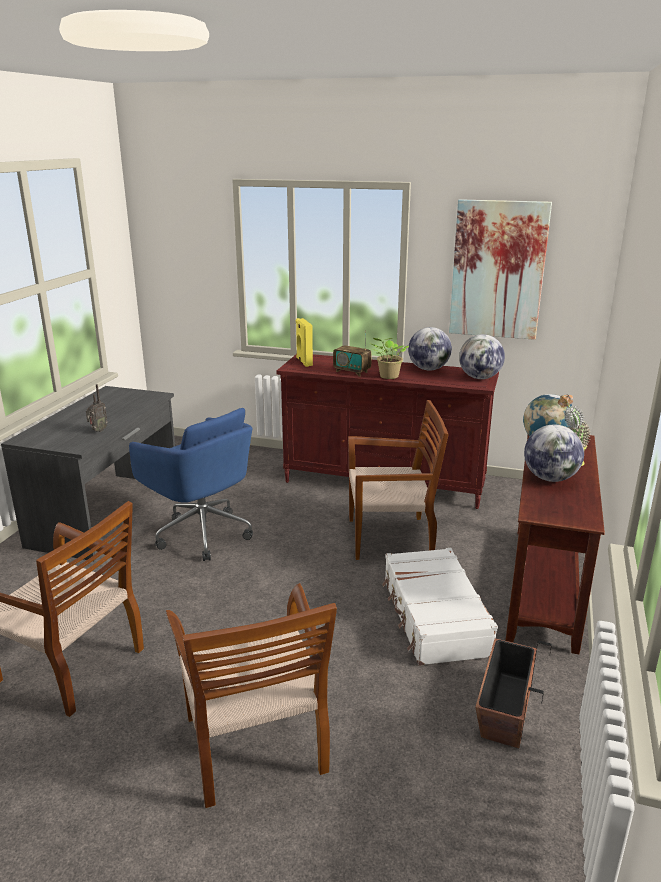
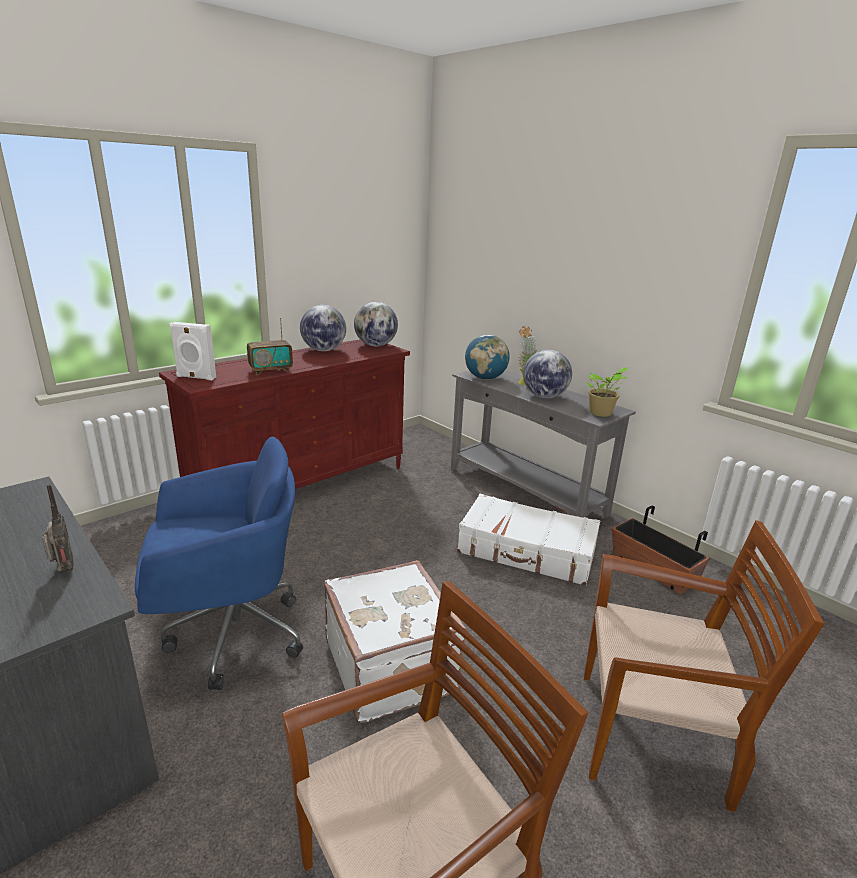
camera: 60 degrees left, 0 degrees up
yellow speaker [296,318,313,367] -> white speaker [169,322,216,380]
brown armchair [348,400,449,560] -> none
potted plant [371,338,409,379] -> potted plant moved to [587,367,628,417]
picture [449,199,552,340] -> none
brown console table [506,435,605,654] -> grey console table [451,370,636,517]
none -> white suitcase [324,560,467,723]

